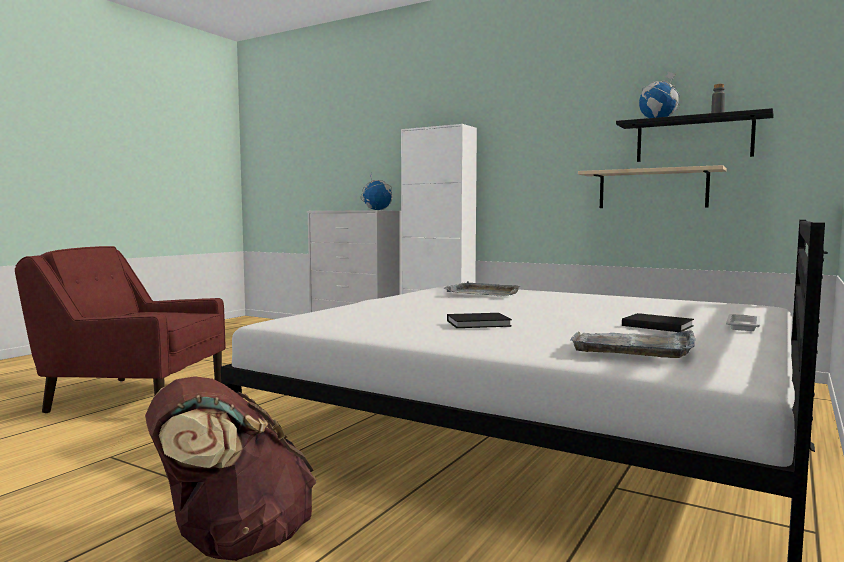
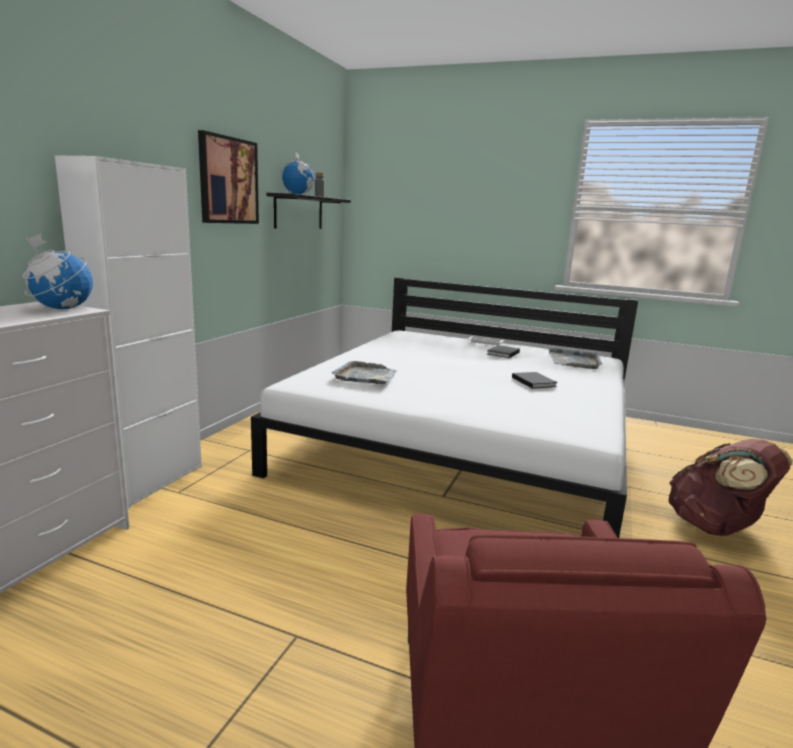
camera: 100 degrees left, 10 degrees up
beige shelf [578,165,727,208] -> none
none -> picture [198,130,259,224]

